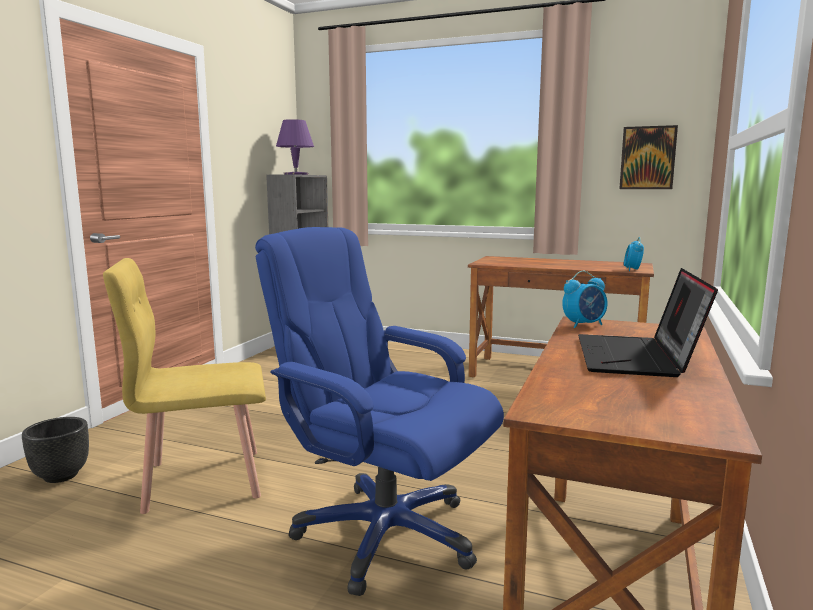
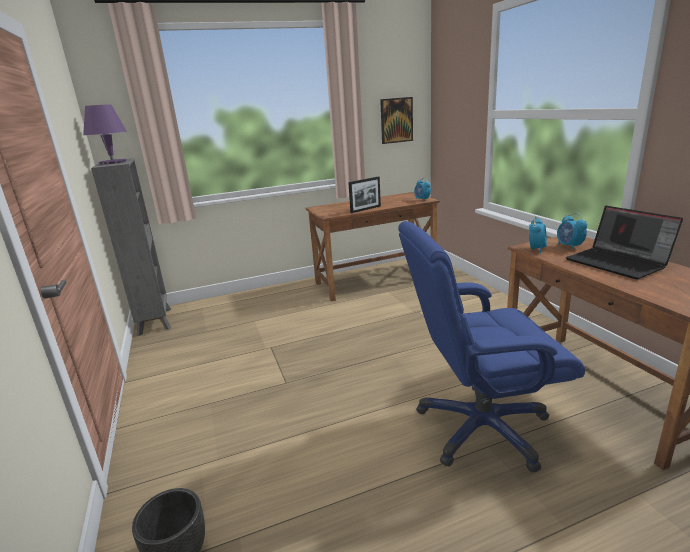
camera: 40 degrees left, 10 degrees up
yellow chair [103,258,266,514] -> none
none -> picture frame [348,177,381,213]
none -> alarm clock [557,213,588,250]

